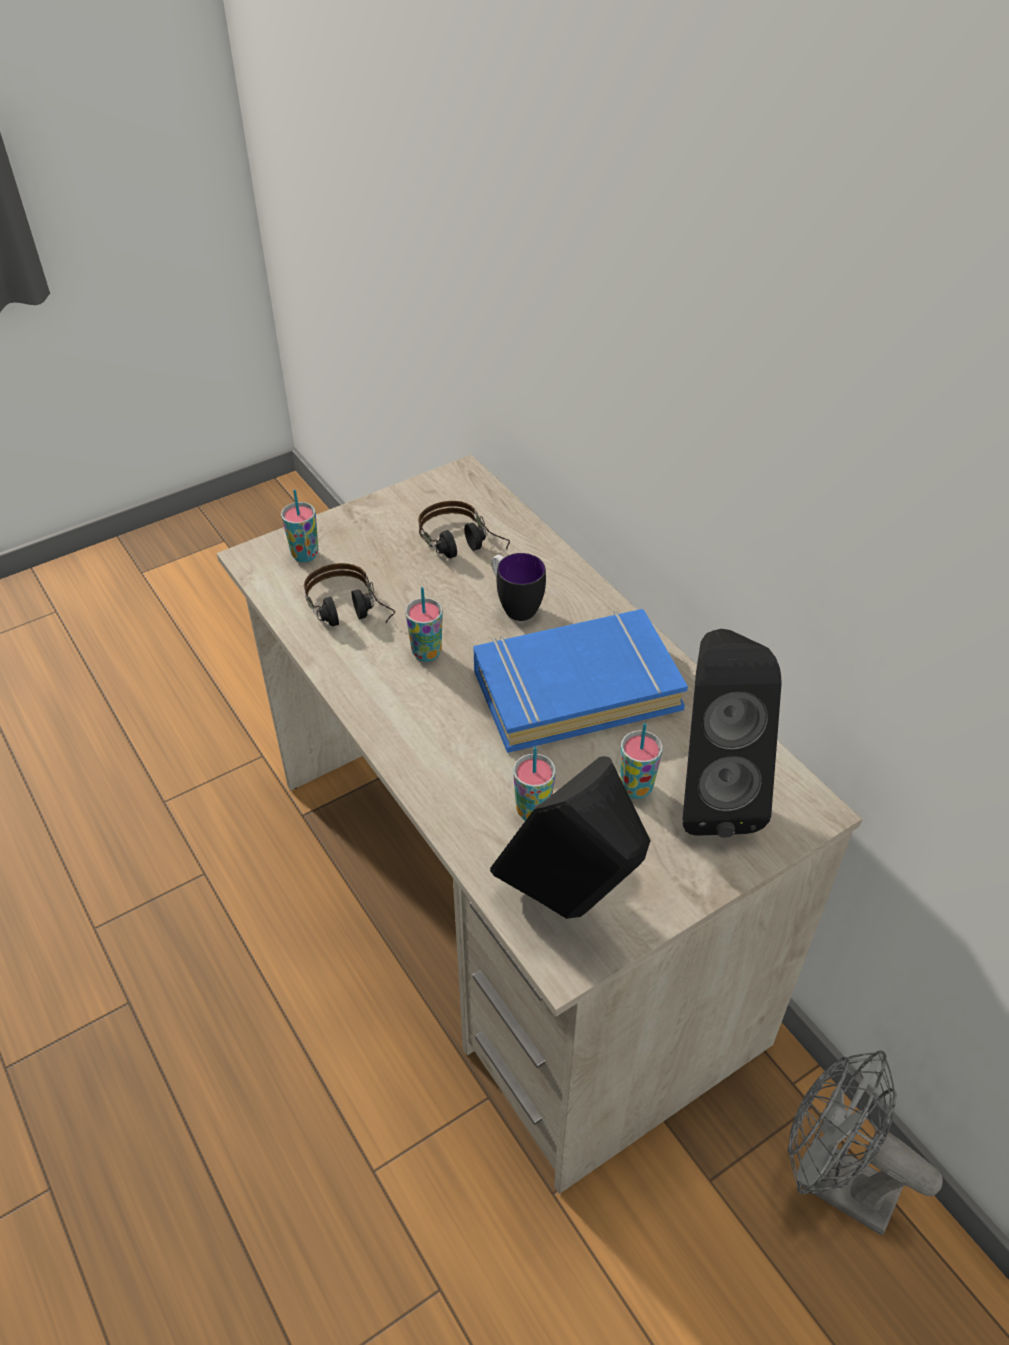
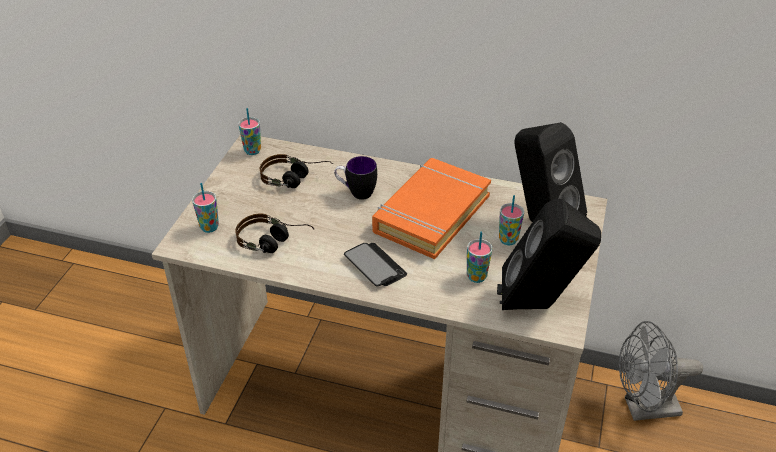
camera: 40 degrees left, 5 degrees down
cup [405,587,443,662] -> cup moved to [238,108,261,155]
blue book [473,609,688,753] -> orange book [372,158,491,259]
none -> phone [344,243,407,286]

